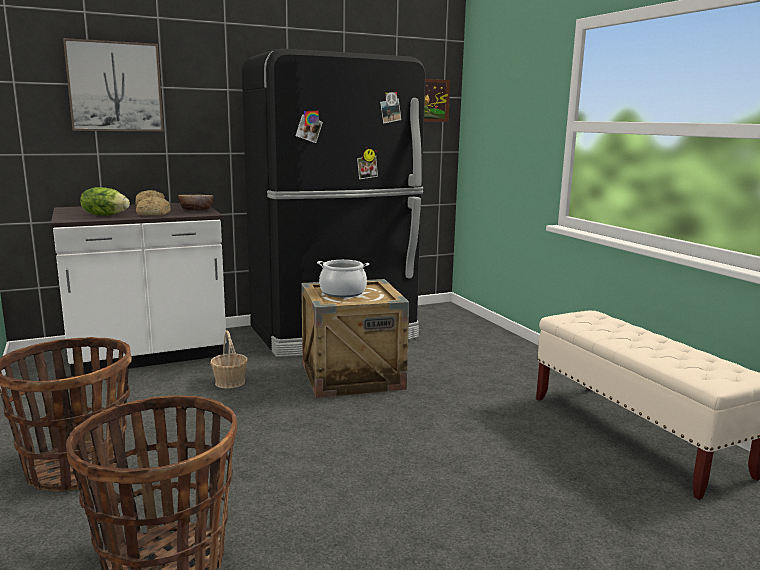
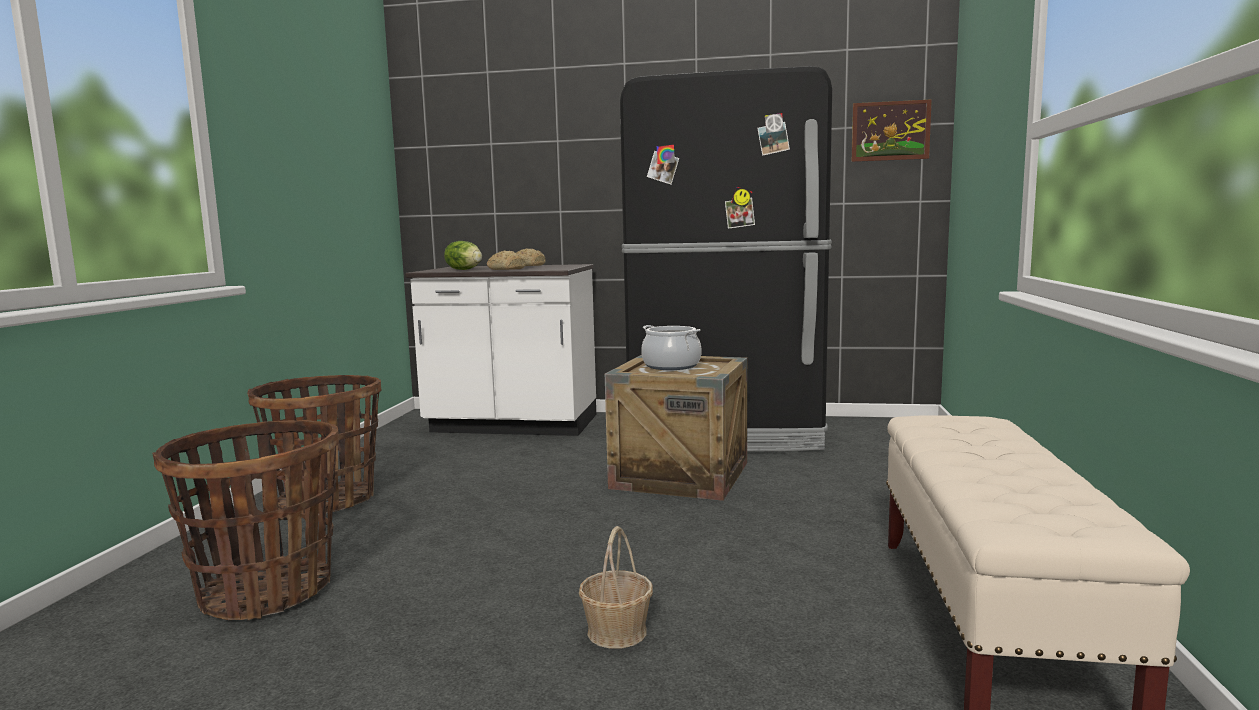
camera: 35 degrees right, 5 degrees down
picture [63,38,164,131] -> none
bowl [178,195,214,211] -> none
basket [210,330,248,389] -> basket moved to [579,526,653,649]

